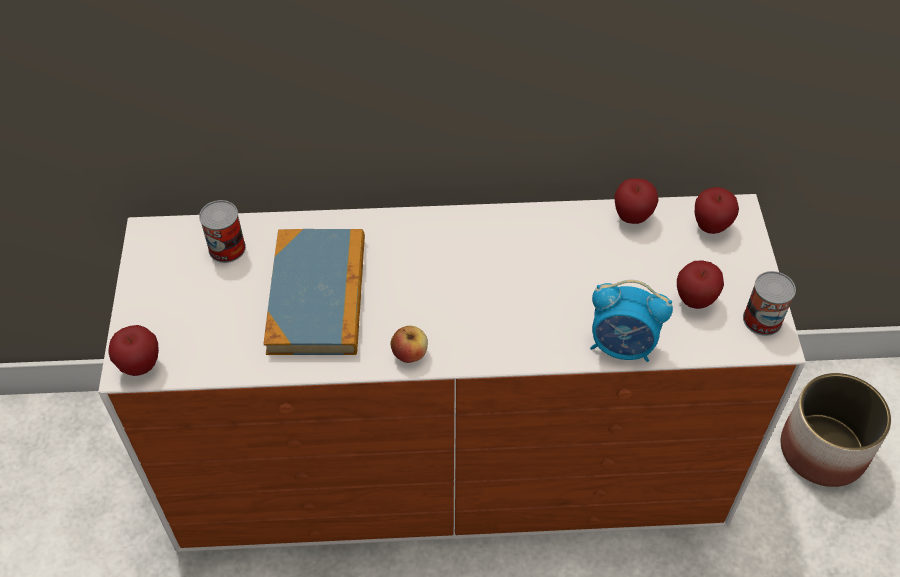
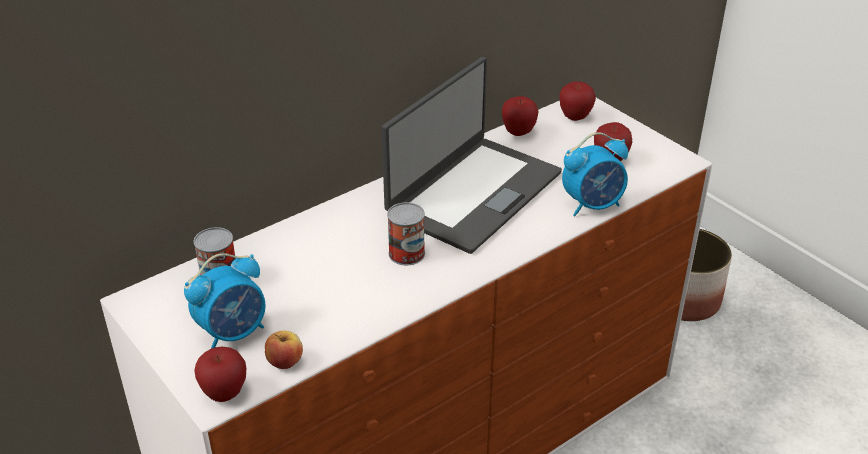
camera: 35 degrees left, 15 degrees down
book [263,229,365,355] -> none
apple [390,326,428,363] -> apple moved to [265,331,303,369]
can [743,271,796,336] -> can moved to [387,202,425,265]
none -> alarm clock [184,253,266,348]
none -> laptop [382,57,562,254]

